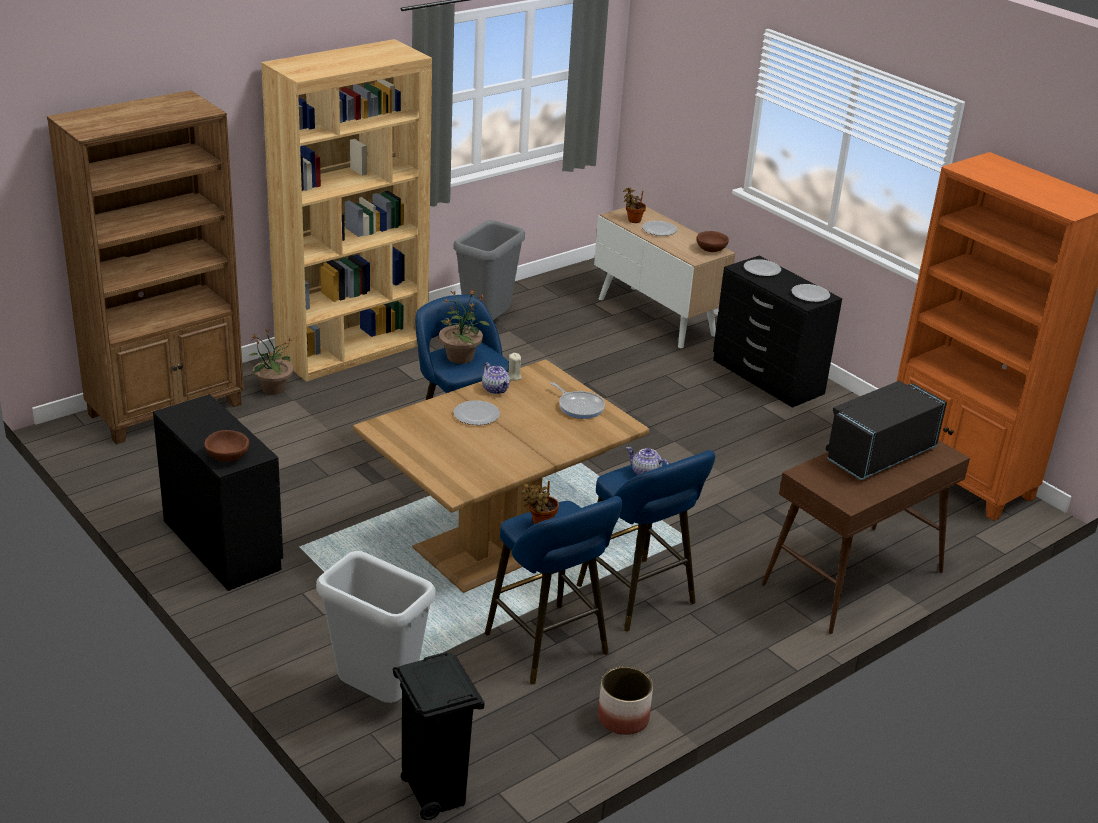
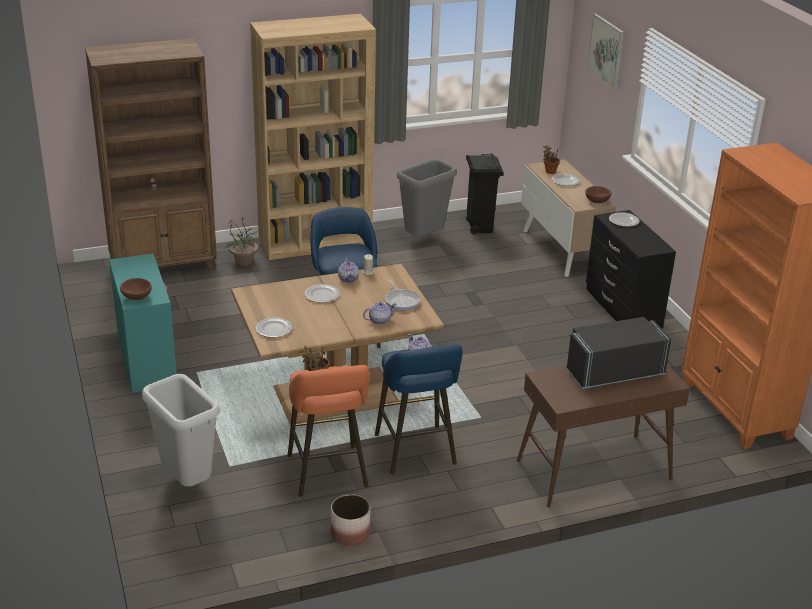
camera: 20 degrees right, 0 degrees up
black dresser [153,394,283,591] -> turquoise dresser [109,254,177,393]
black trash can [393,652,485,820] -> black trash can moved to [466,154,504,235]
potted plant [439,290,490,364] -> none
blue stool [485,496,623,685] -> orange stool [288,365,370,497]
plate [791,284,830,302] -> plate moved to [256,318,292,338]
none -> teapot [363,302,397,325]
none -> picture [587,14,624,90]

